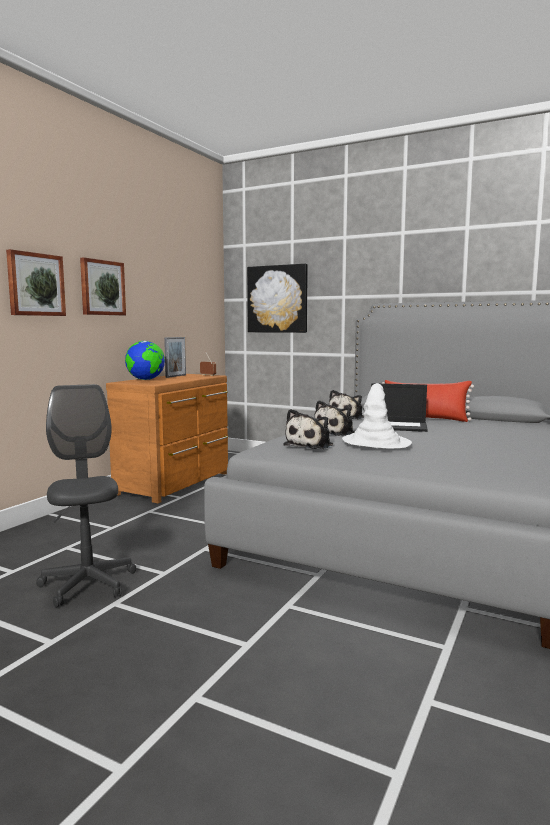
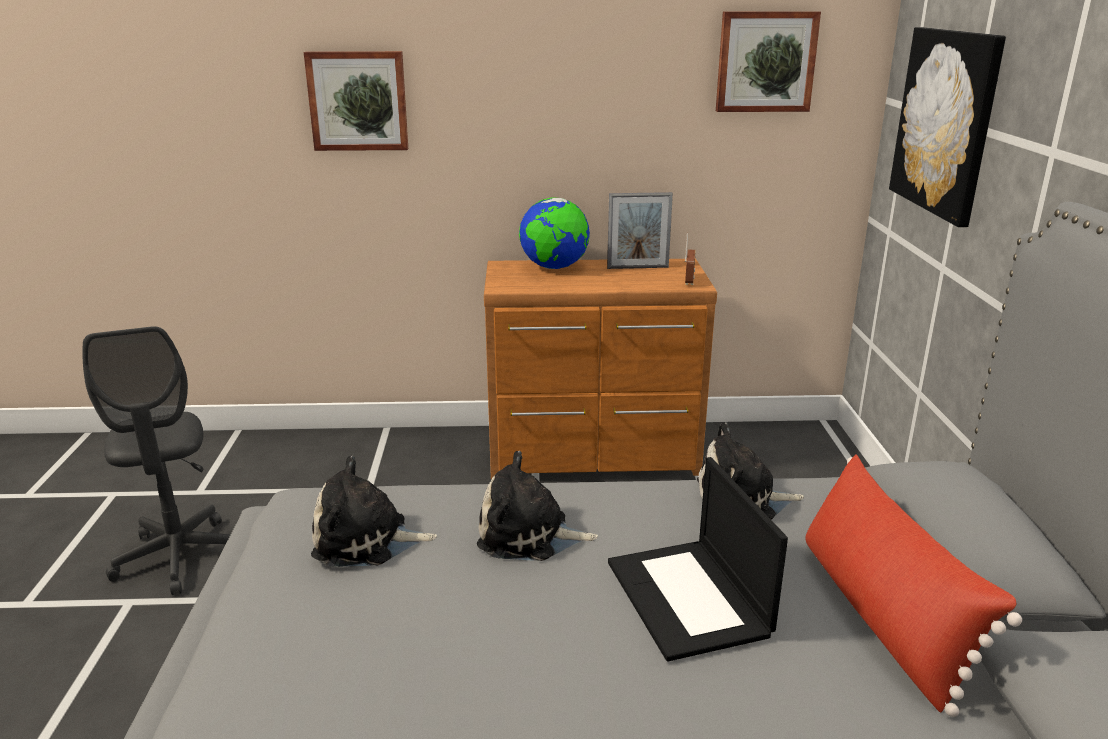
camera: 60 degrees right, 15 degrees up
grey office chair [36,384,136,608] -> grey office chair turned 120 degrees clockwise [82,326,231,595]
picture [80,257,126,315] -> picture moved to [716,11,821,112]
white hat [342,383,412,449] -> none

